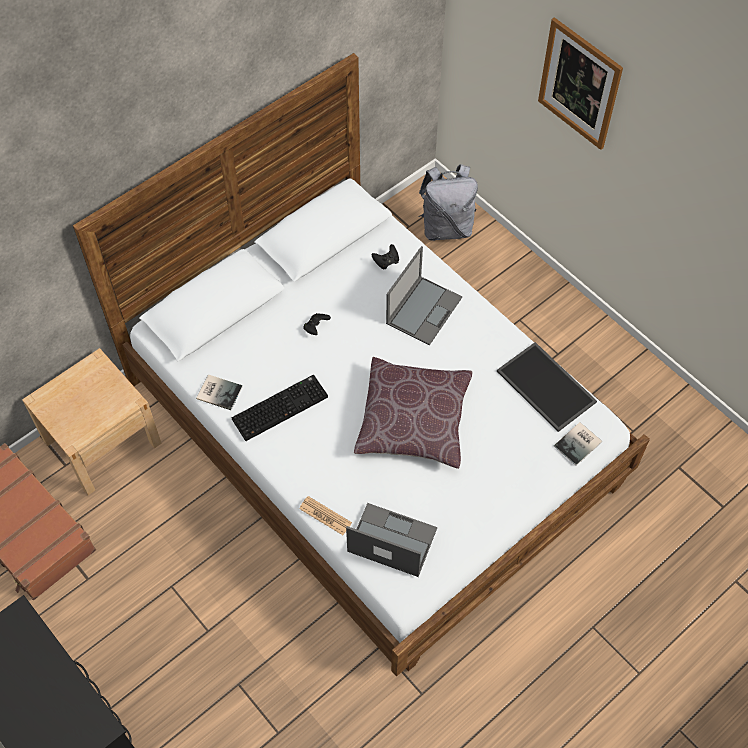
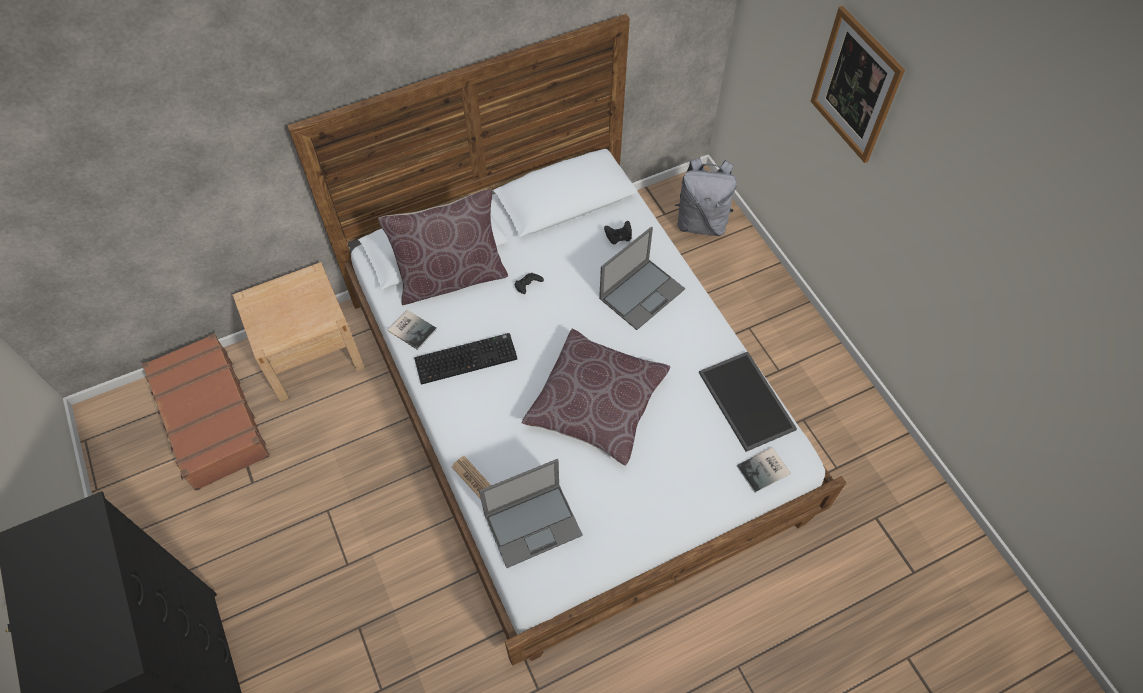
camera: 15 degrees right, 0 degrees up
laptop [346,503,437,577] -> laptop turned 120 degrees clockwise [479,459,583,568]
none -> brown pillow [378,189,508,305]

